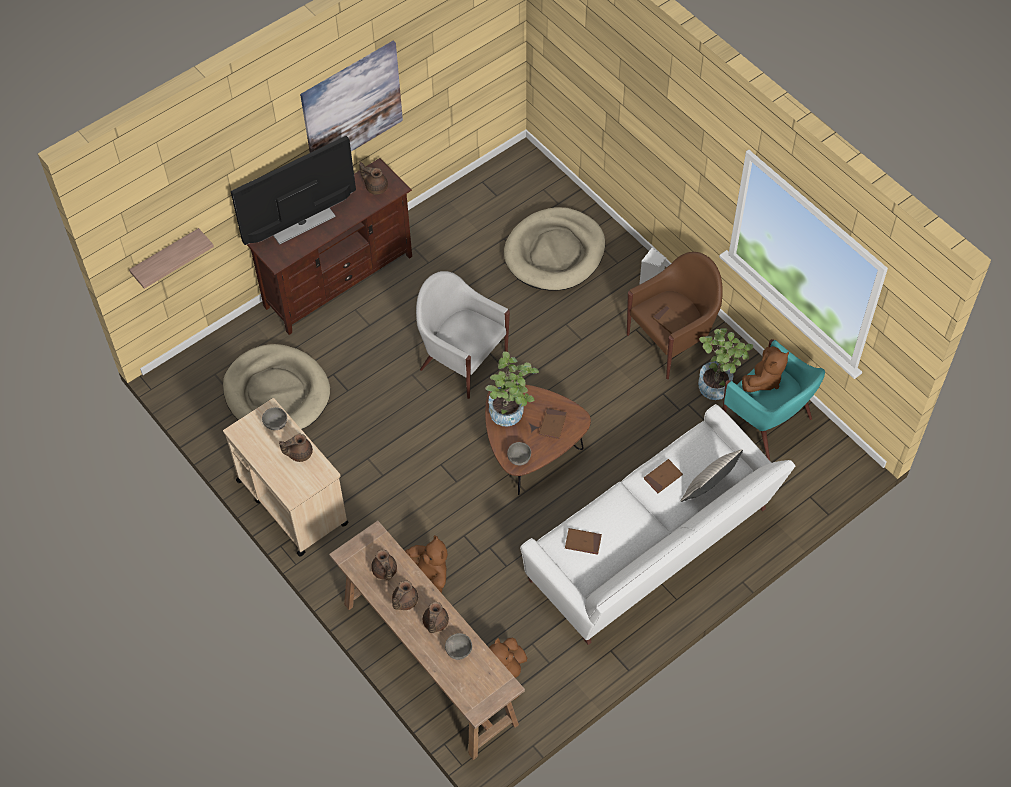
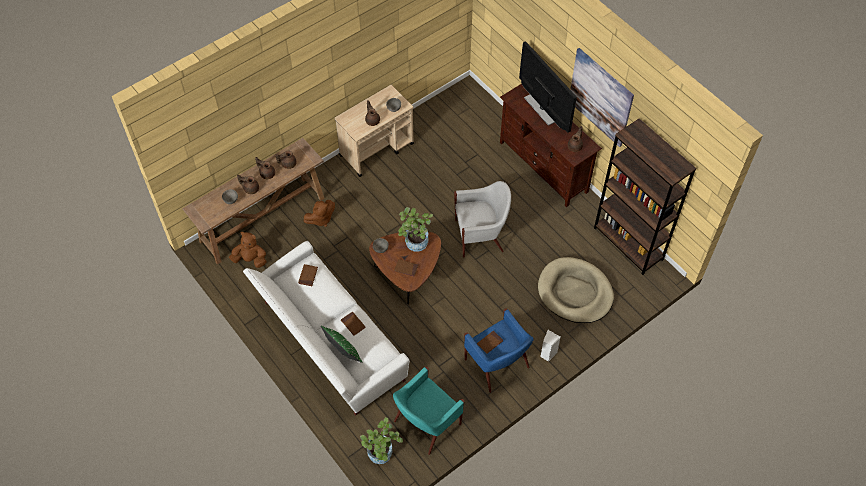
camera: 90 degrees right, 0 degrees up
shelf [129,228,214,289] -> none
beige dog bed [223,344,330,430] -> none
white armchair [416,271,510,399] -> white armchair turned 45 degrees clockwise [454,181,511,258]
brown armchair [627,252,723,379] -> blue armchair [464,309,534,393]
beige pillow [681,449,743,502] -> green pillow [321,326,362,363]
potted plant [698,328,753,400] -> potted plant moved to [360,417,403,464]
brown plush toy [742,346,789,392] -> none
none -> brown bookcase [594,118,697,275]

